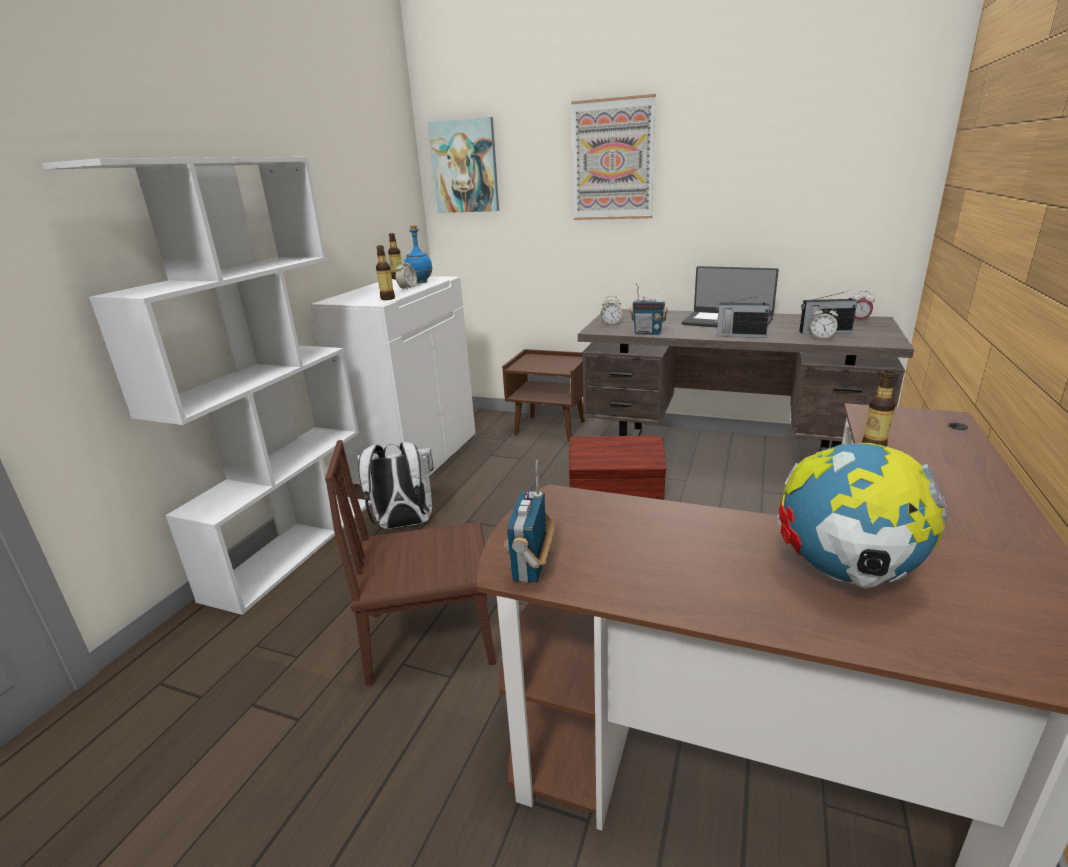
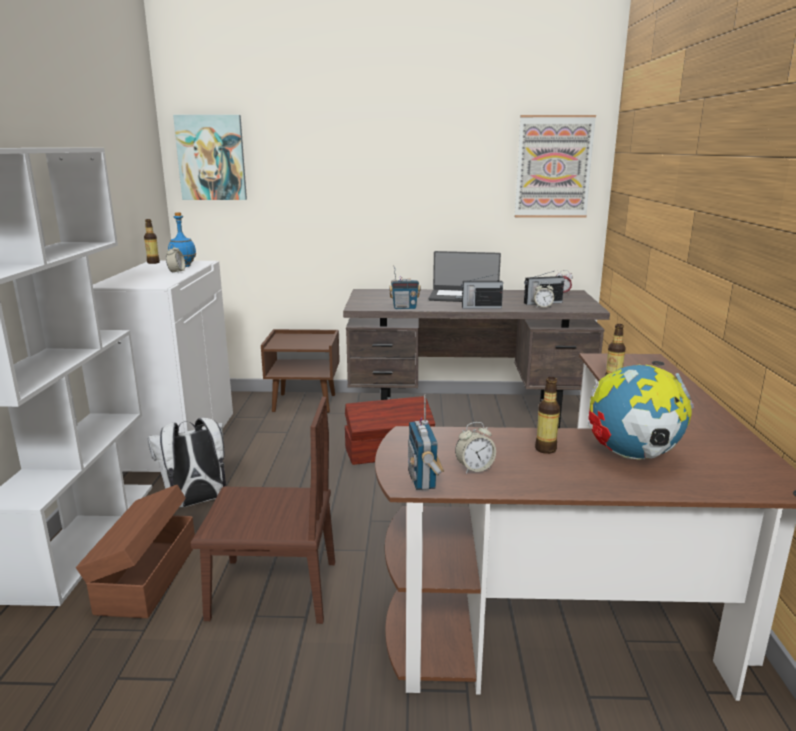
camera: 20 degrees left, 5 degrees down
brown chair [325,440,496,686] -> brown chair turned 150 degrees counterclockwise [190,397,335,624]
bottle [376,245,395,300] -> bottle moved to [535,377,560,454]
picture [571,94,656,220] -> picture moved to [515,115,596,218]
alarm clock [601,296,622,325] -> alarm clock moved to [455,422,496,473]
none -> brown storage box [76,485,195,618]

